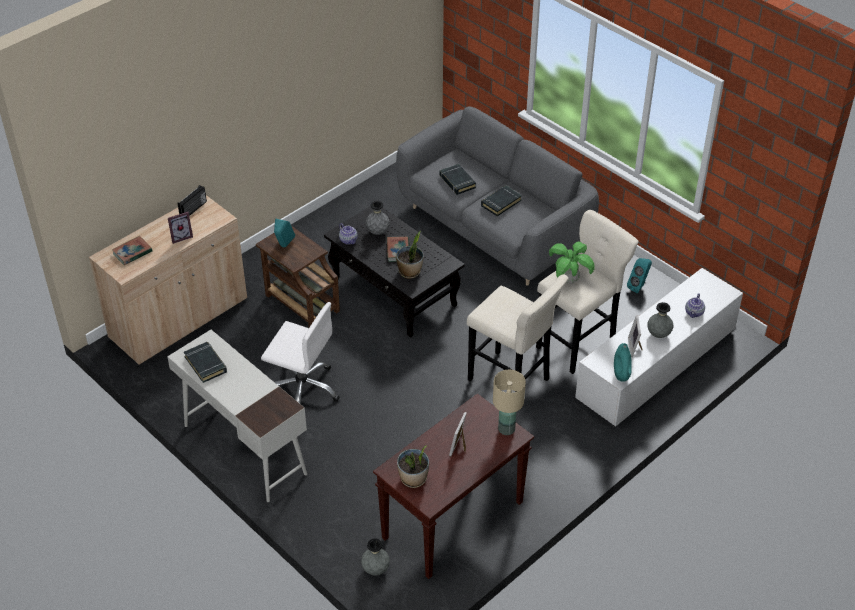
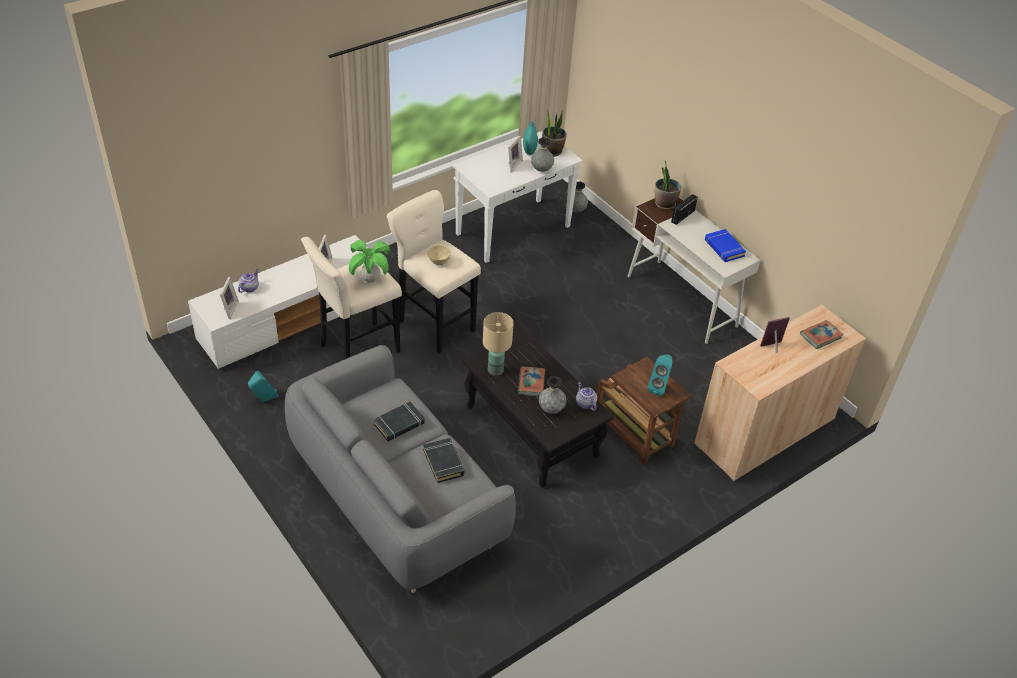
camera: 175 degrees left, 0 degrees up
radio [177,185,207,216] -> radio moved to [671,194,698,225]
black book [184,342,227,383] -> blue book [705,229,746,262]
white office chair [261,302,340,404] -> none
brown console table [373,393,534,579] -> white console table [453,131,583,263]
potted plant [396,231,424,279] -> potted plant moved to [655,160,681,210]
beige table lamp [493,370,526,435] -> beige table lamp moved to [483,312,514,376]
turquoise vase [614,343,632,382] -> turquoise vase moved to [523,122,538,155]
grey vase [647,302,673,338] -> grey vase moved to [531,137,554,172]
none -> picture frame [220,277,239,319]
none -> beige bowl [428,245,451,265]

